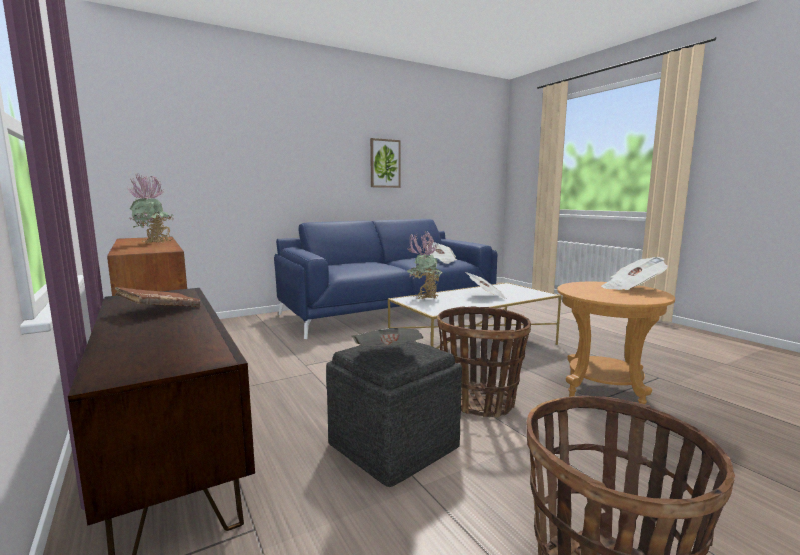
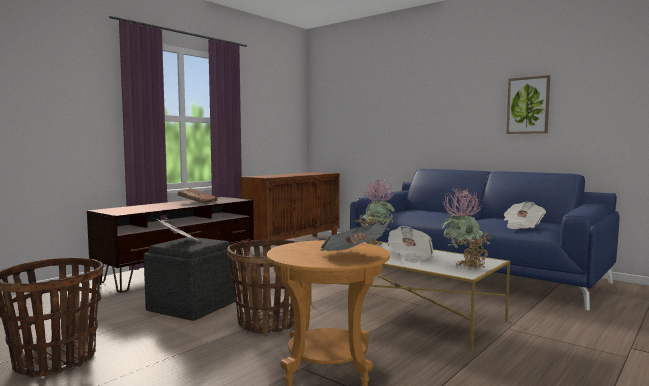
camera: 70 degrees right, 5 degrees down
potted plant [128,174,175,243] -> potted plant moved to [441,187,492,269]

